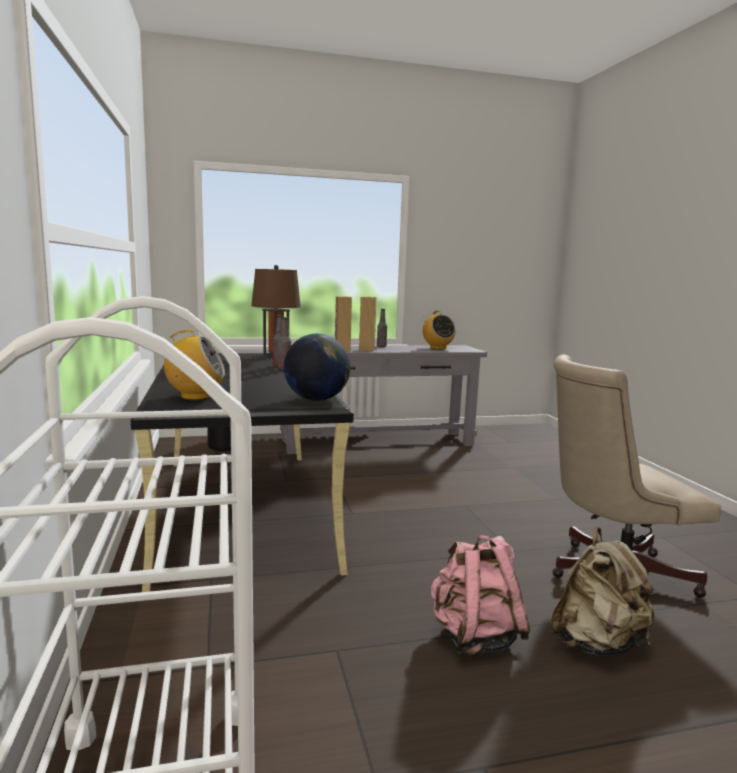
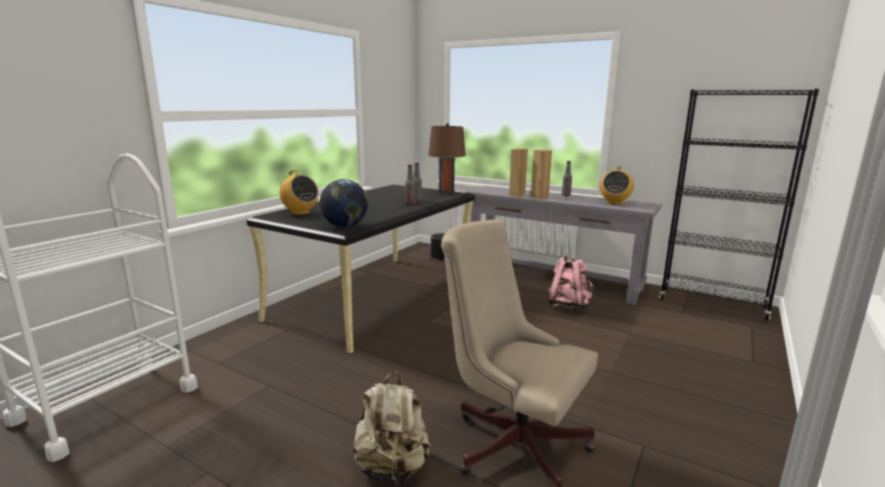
camera: 45 degrees right, 5 degrees up
pink backpack [431,535,531,655] -> pink backpack moved to [548,254,593,311]
none -> black bookcase [659,89,819,321]

